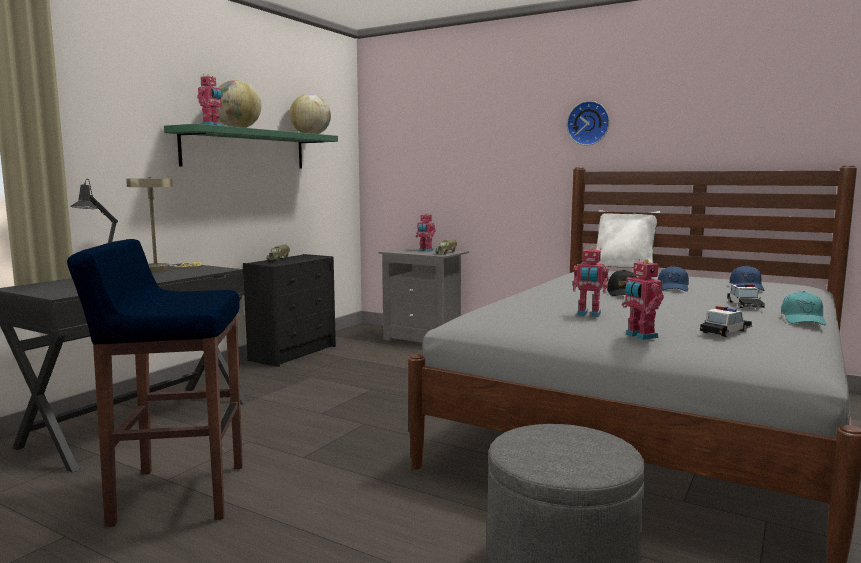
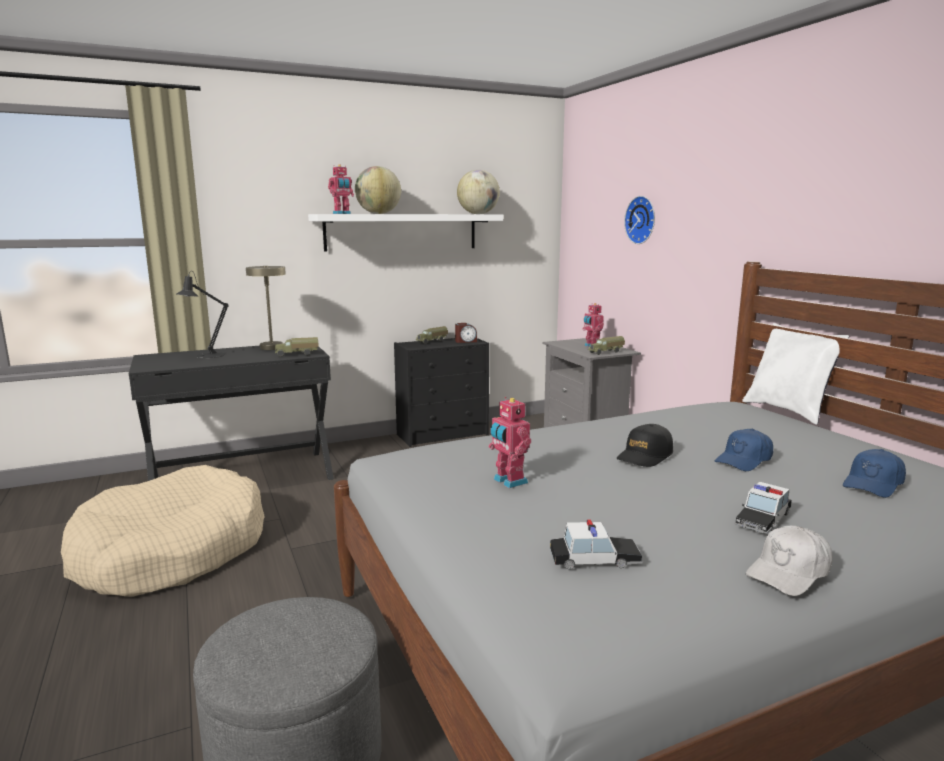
camera: 35 degrees right, 5 degrees up
blue stool [67,239,243,527] -> beige dog bed [61,465,265,597]
green shelf [164,124,338,169] -> white shelf [308,214,503,251]
wall clock [567,101,609,145] -> wall clock moved to [624,196,655,244]
toy robot [622,259,664,340] -> none
turquoise cap [781,291,826,325] -> white cap [746,526,832,596]
none -> toy truck [275,337,319,357]
none -> alarm clock [455,323,477,343]

